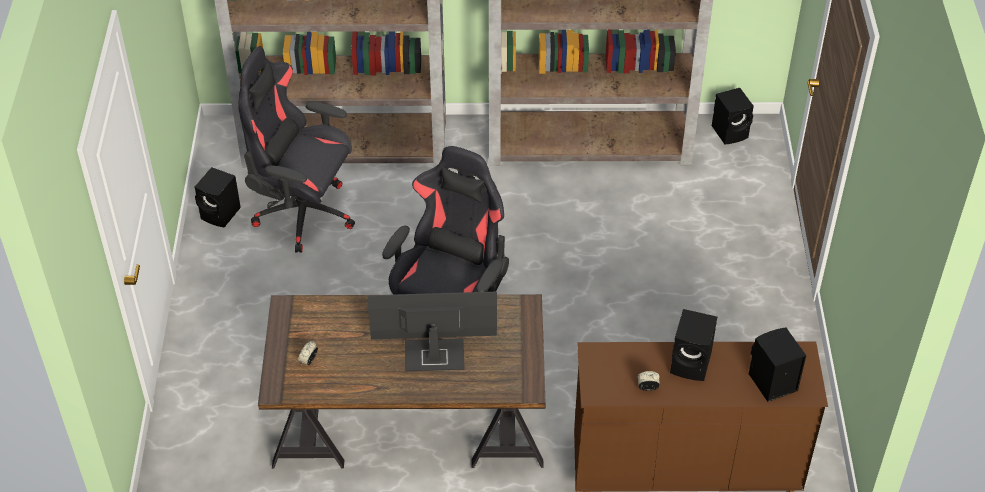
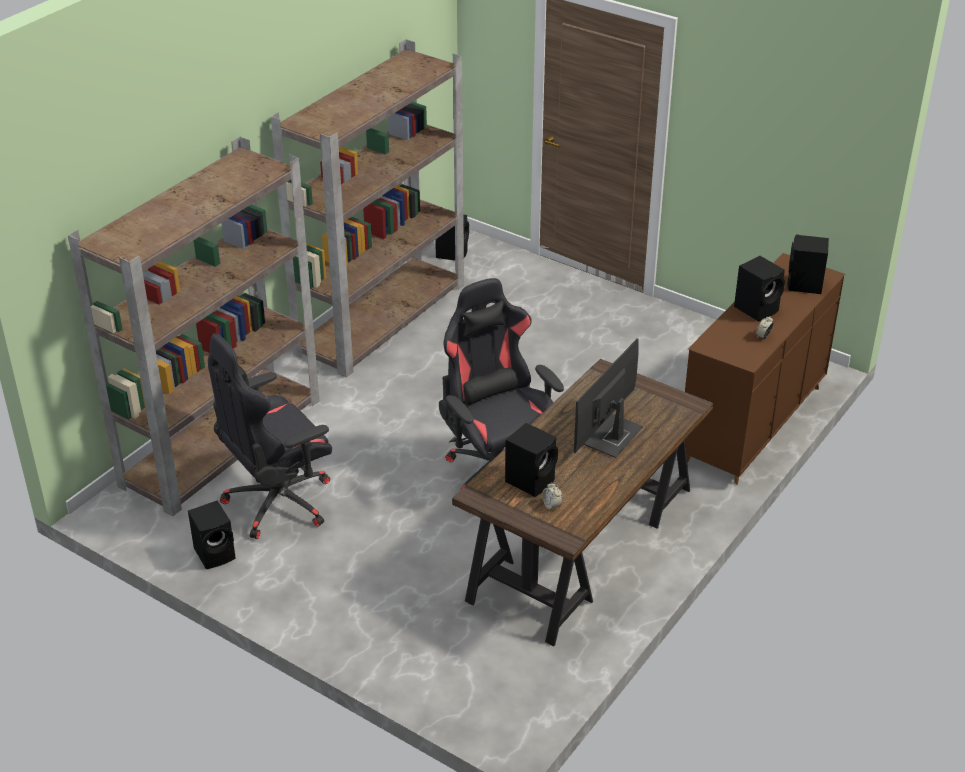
camera: 55 degrees left, 10 degrees down
none -> black speaker [505,423,558,497]

